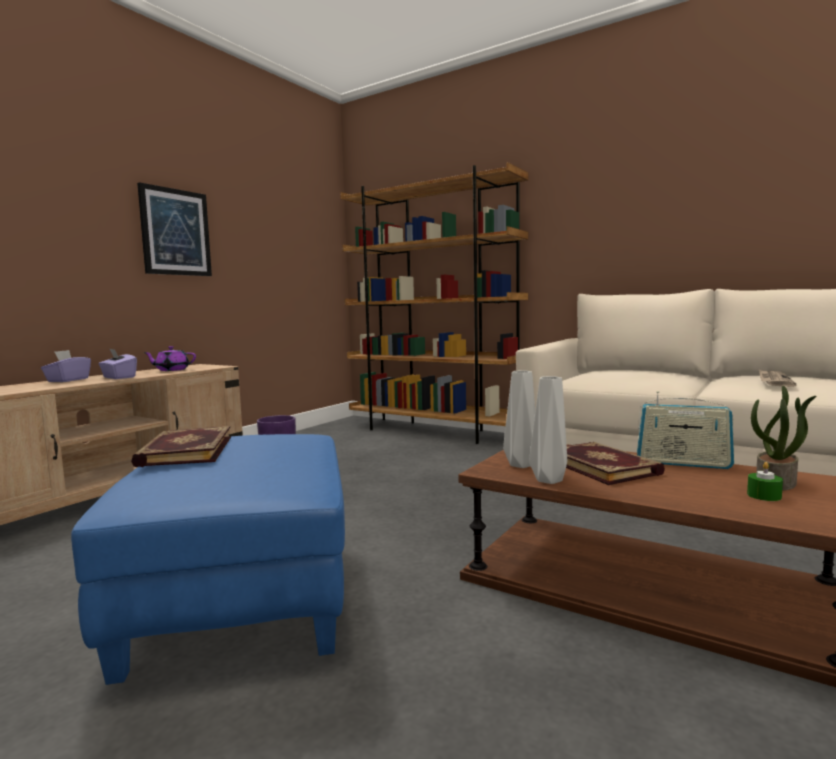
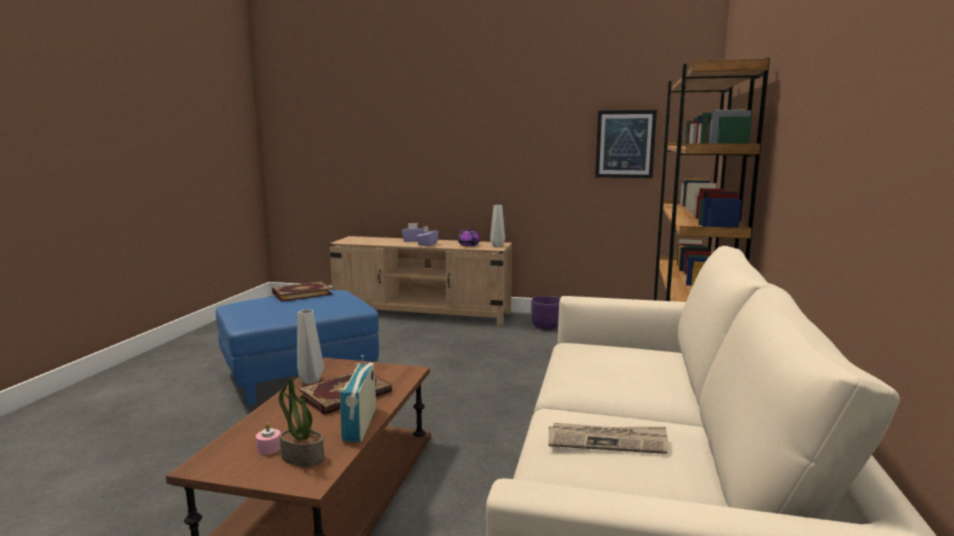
camera: 70 degrees right, 5 degrees up
picture [137,182,212,276] -> picture moved to [595,110,657,178]
grey vase [503,371,535,468] -> grey vase moved to [490,205,505,247]
green candle [747,462,783,501] -> pink candle [256,423,281,455]

